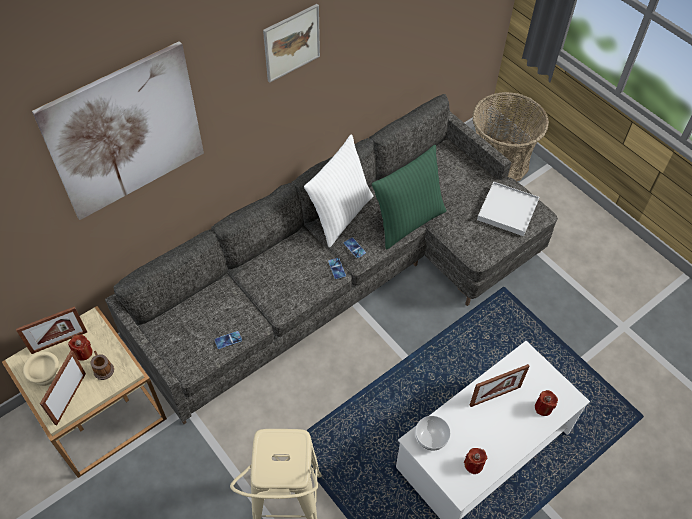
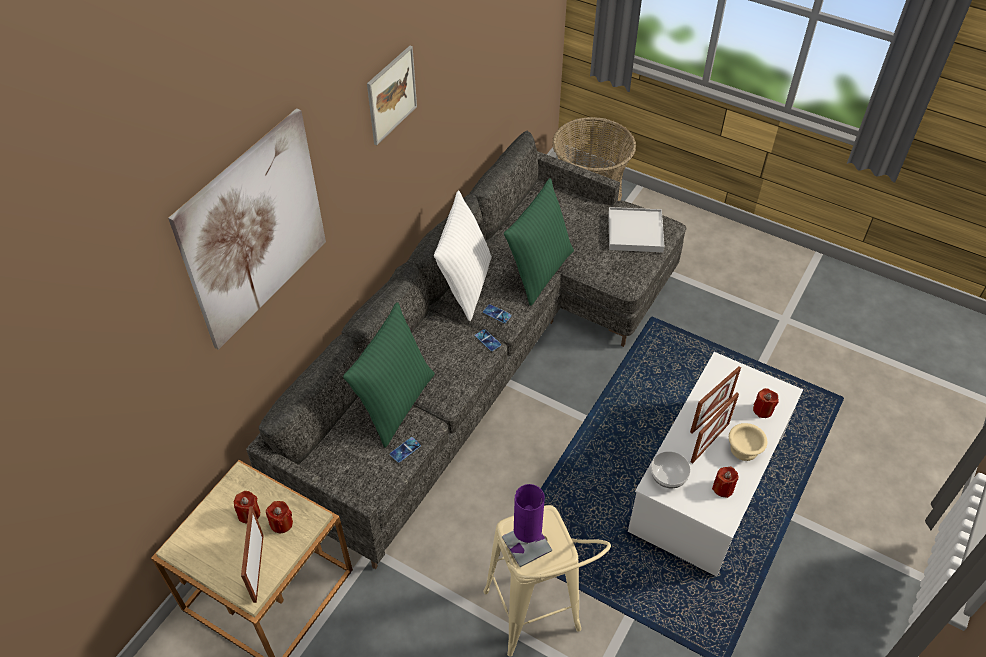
camera: 20 degrees left, 5 degrees down
picture frame [16,306,87,354] -> picture frame moved to [691,392,739,464]
beige bowl [23,352,59,386] -> beige bowl moved to [729,423,767,461]
mug [91,350,114,380] -> red candle [266,501,293,533]
none -> green pillow [343,302,435,448]
none -> purple table lamp [502,484,552,567]

